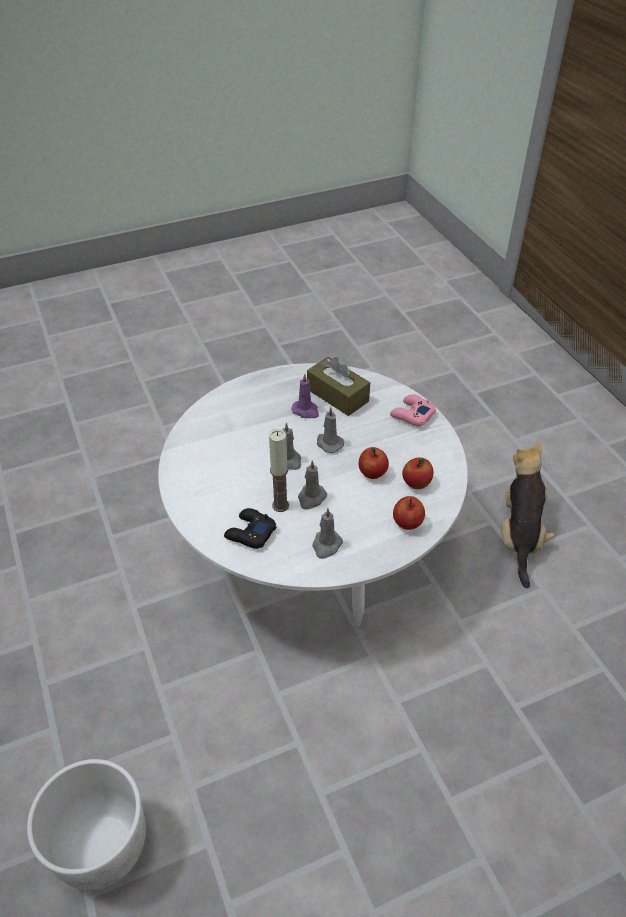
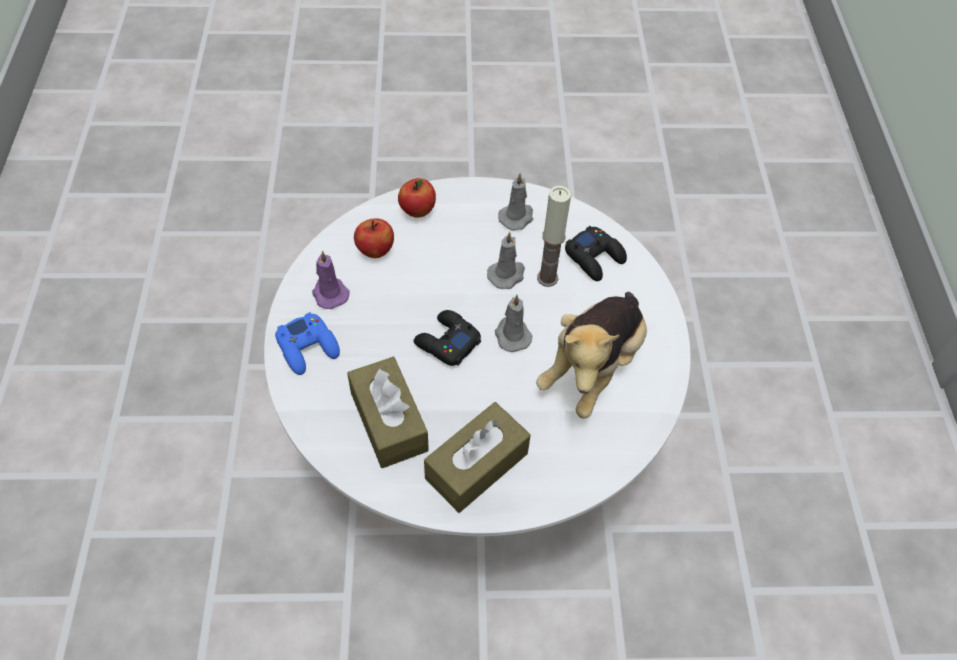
camera: 160 degrees left, 10 degrees up
white planter [27,759,146,890] -> none
purple candle [292,374,319,418] -> purple candle moved to [312,251,350,309]
grey candle [317,407,344,453] -> black game controller [414,310,481,366]
apple [359,447,389,479] -> none
pink game controller [390,394,436,427] -> blue game controller [275,312,340,375]
plush toy [501,441,555,588] -> plush toy moved to [536,292,647,419]
none -> brown tissue box [424,402,531,513]

